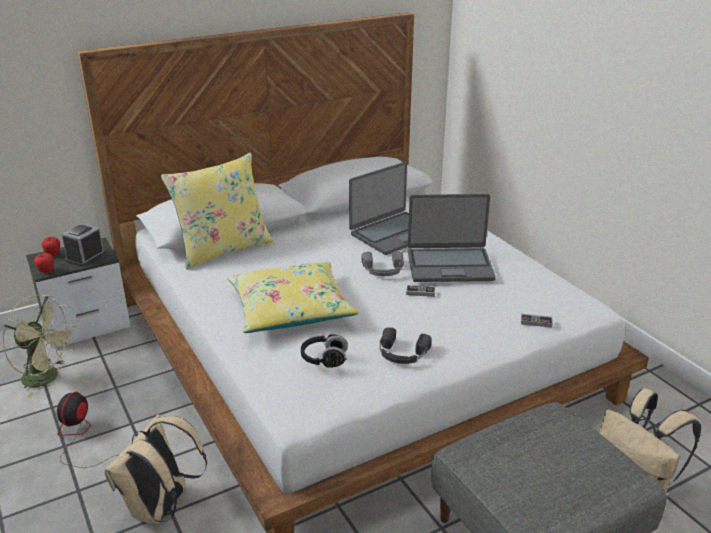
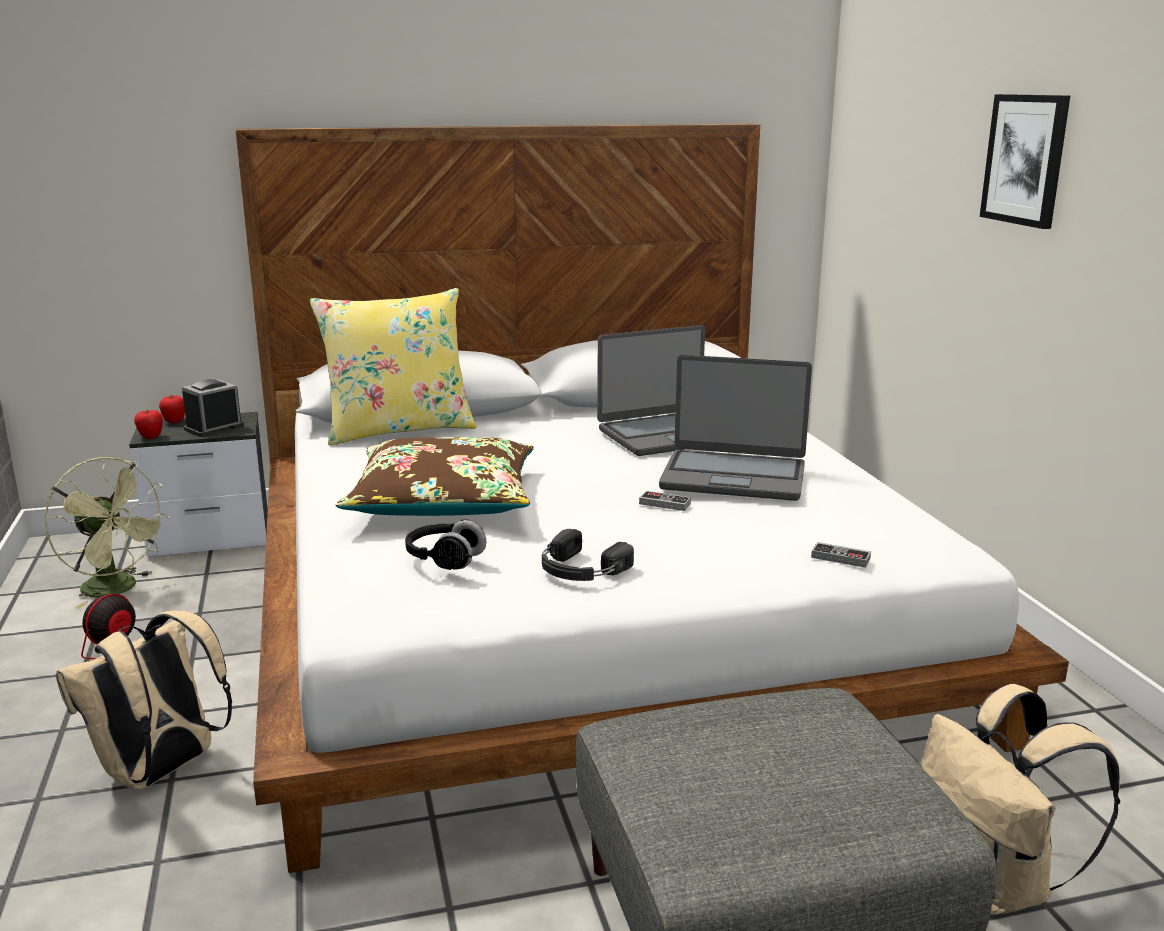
camera: 15 degrees right, 10 degrees down
yellow pillow [228,262,358,333] -> brown pillow [336,437,534,516]
grey headphones [361,251,404,276] -> none
none -> picture [980,94,1070,229]

